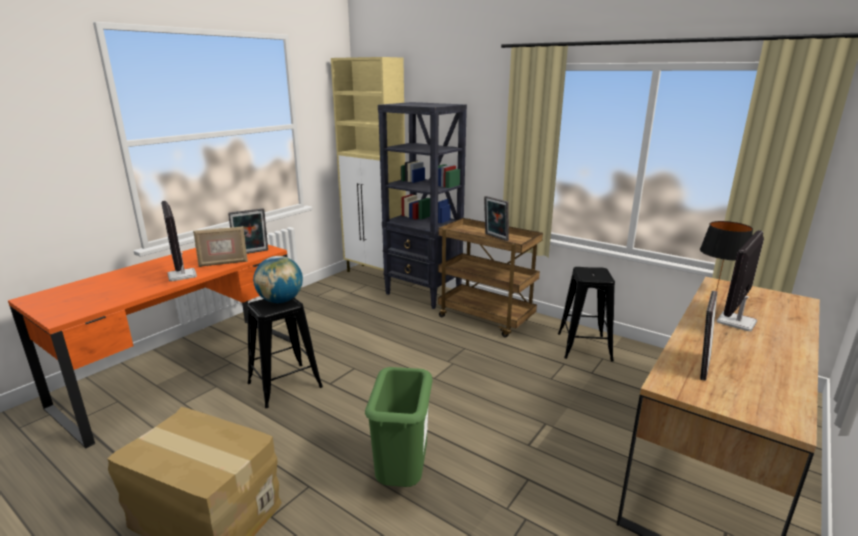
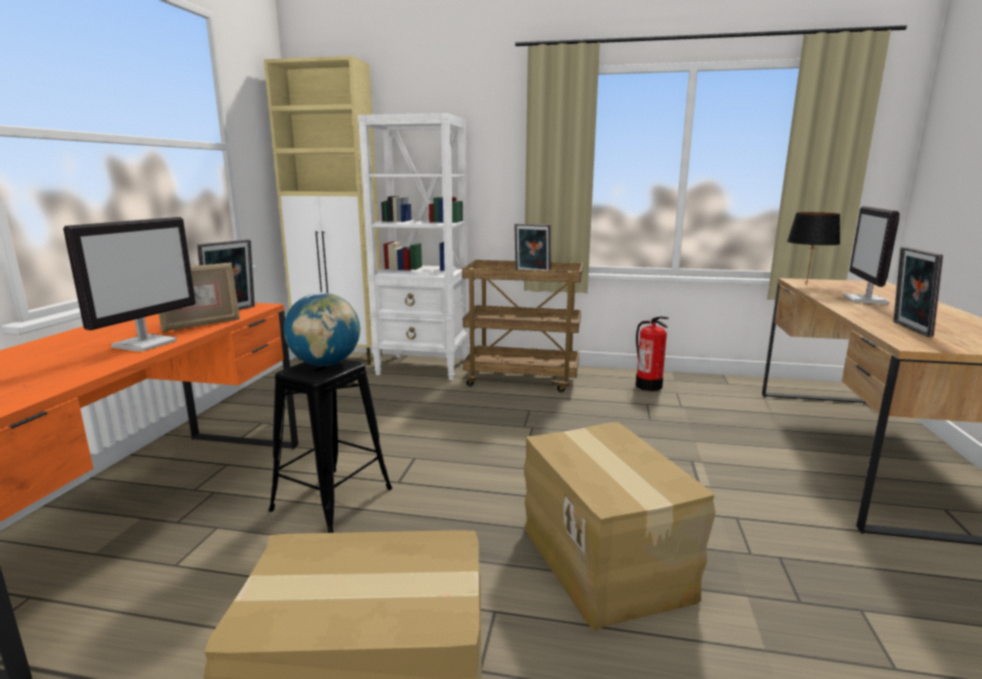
camera: 25 degrees left, 5 degrees down
monitor [161,201,197,281] -> monitor turned 105 degrees counterclockwise [63,217,196,352]
green trash can [365,367,433,487] -> cardboard box [524,422,715,632]
black bookcase [378,102,467,309] -> white bookcase [358,113,468,380]
black stool [558,267,615,361] -> fire extinguisher [636,316,669,391]

